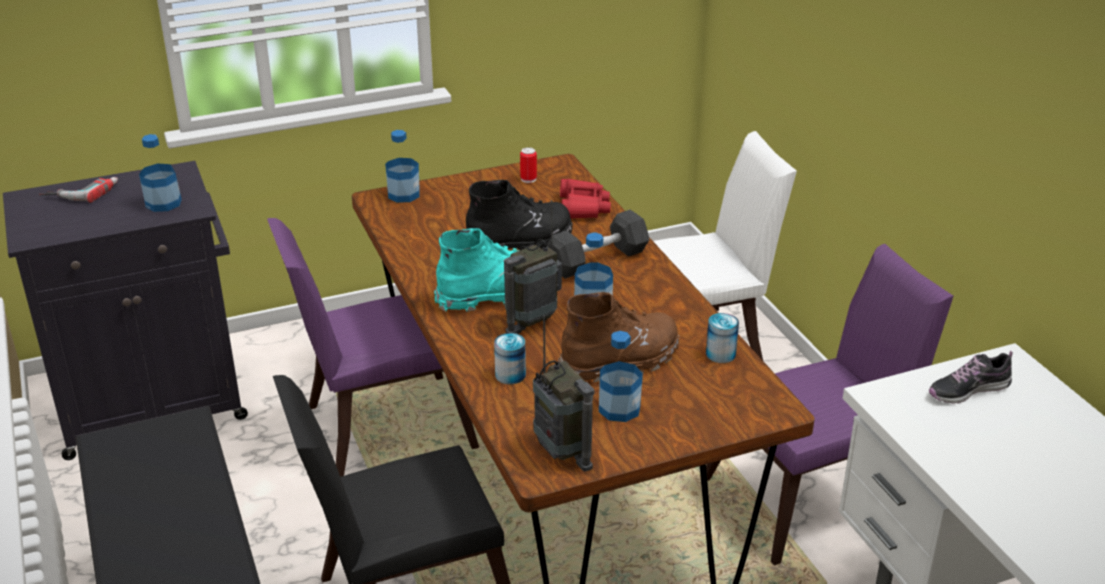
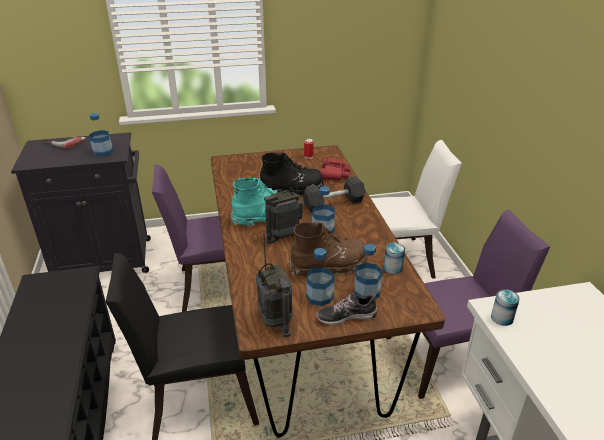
camera: 10 degrees right, 0 degrees up
bottle [385,130,420,203] -> bottle moved to [355,244,383,299]
can [494,333,526,384] -> can moved to [491,289,520,326]
shoe [929,351,1013,404] -> shoe moved to [316,294,377,325]

